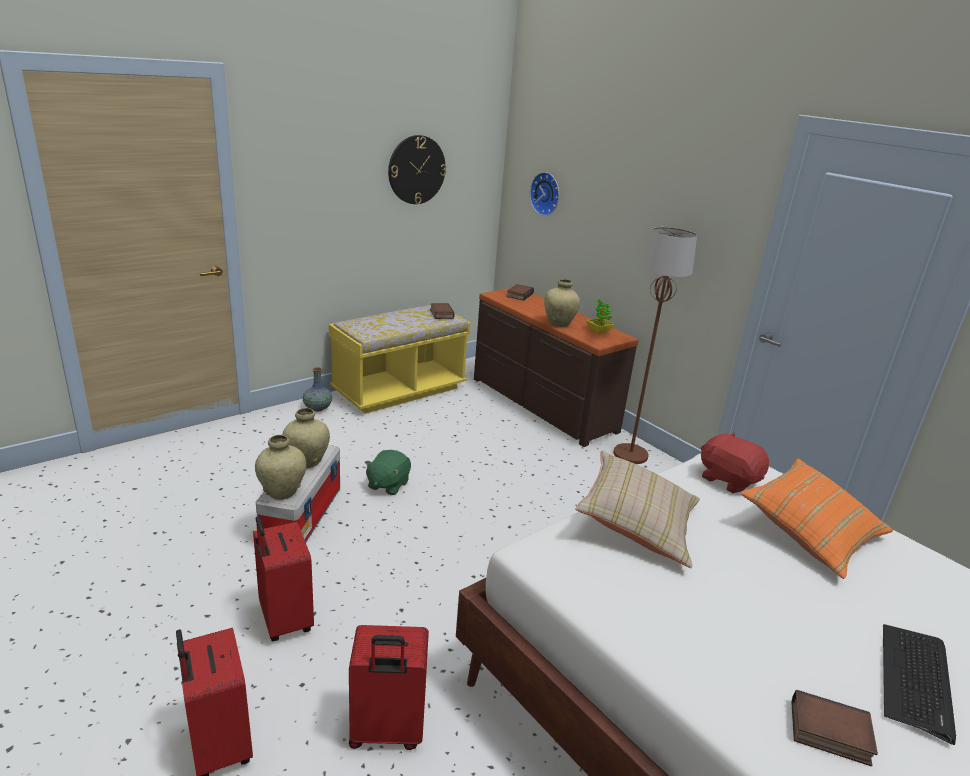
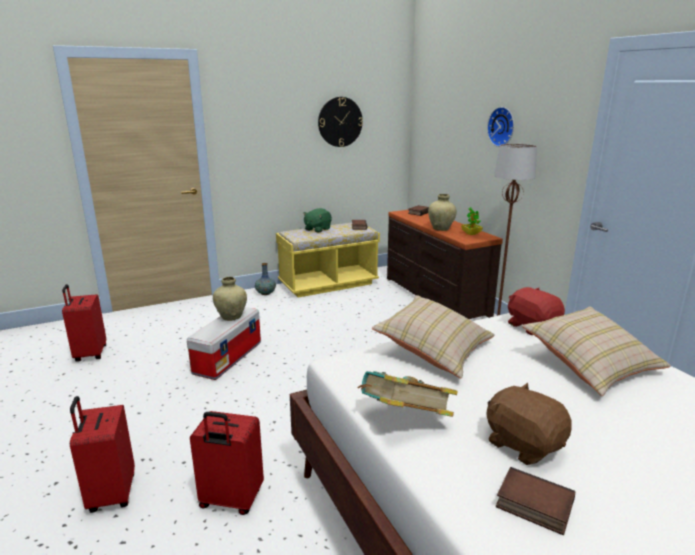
camera: 15 degrees right, 5 degrees down
red suitcase [253,516,314,642] -> red suitcase moved to [62,284,106,362]
beige vase [255,435,307,500] -> none
green plush toy [365,450,411,495] -> green plush toy moved to [303,208,332,233]
wall clock [530,172,559,216] -> wall clock moved to [487,107,514,147]
orange pillow [741,458,893,579] -> beige pillow [522,307,671,396]
keyboard [883,624,956,745] -> none
none -> book [358,371,458,417]
none -> brown plush toy [487,383,572,465]

